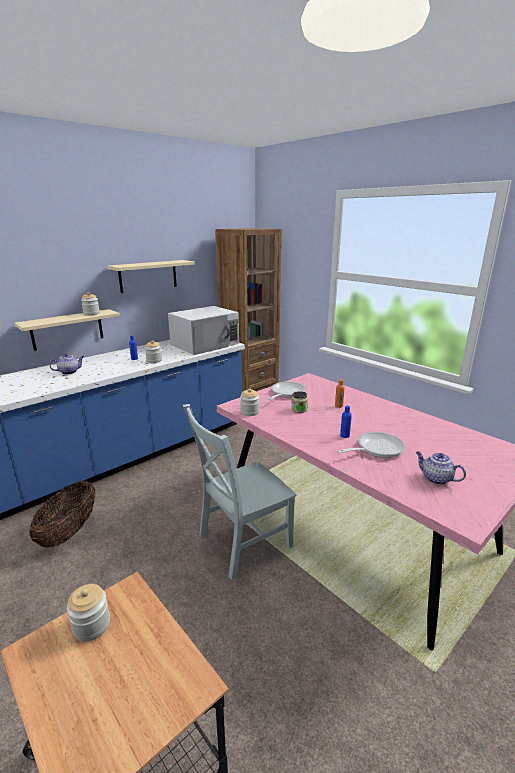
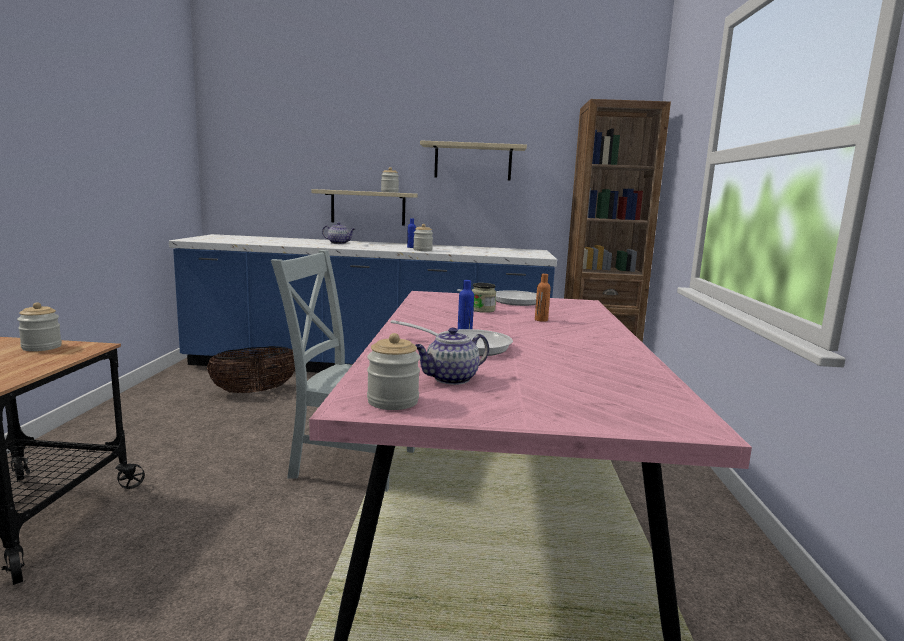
camera: 45 degrees right, 10 degrees down
white microwave [168,306,239,355] -> none
jar [240,389,259,416] -> jar moved to [367,333,420,410]
teapot [416,451,466,485] -> teapot turned 120 degrees counterclockwise [416,328,489,385]

